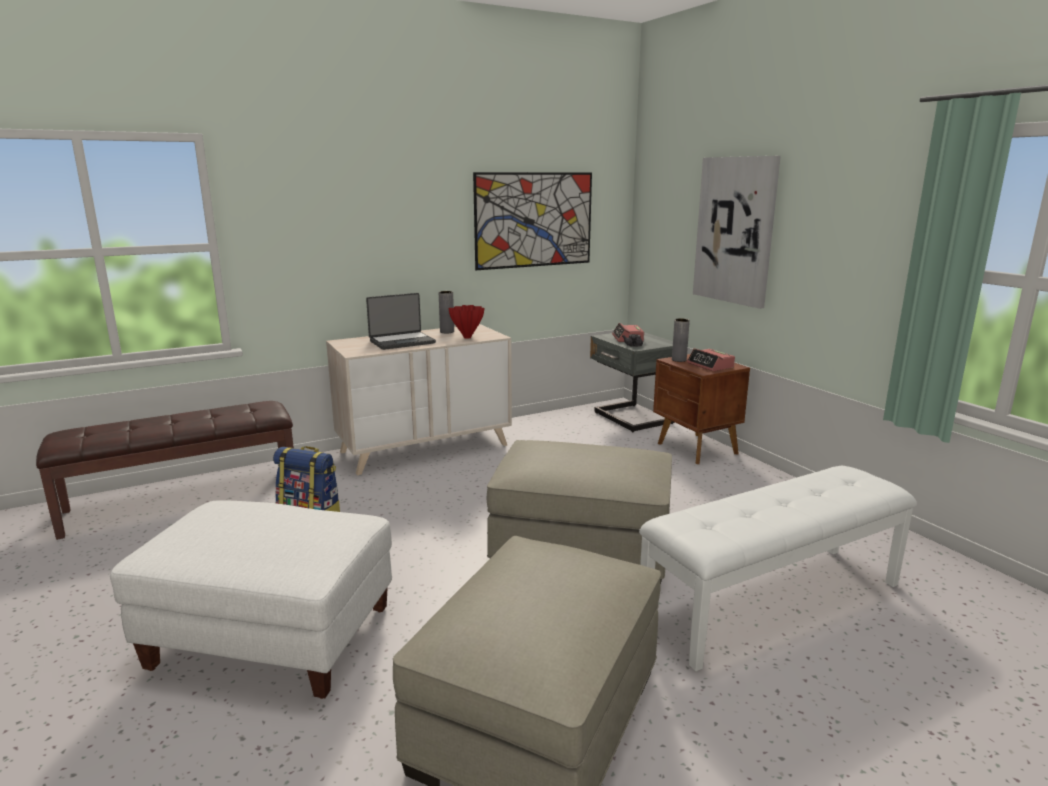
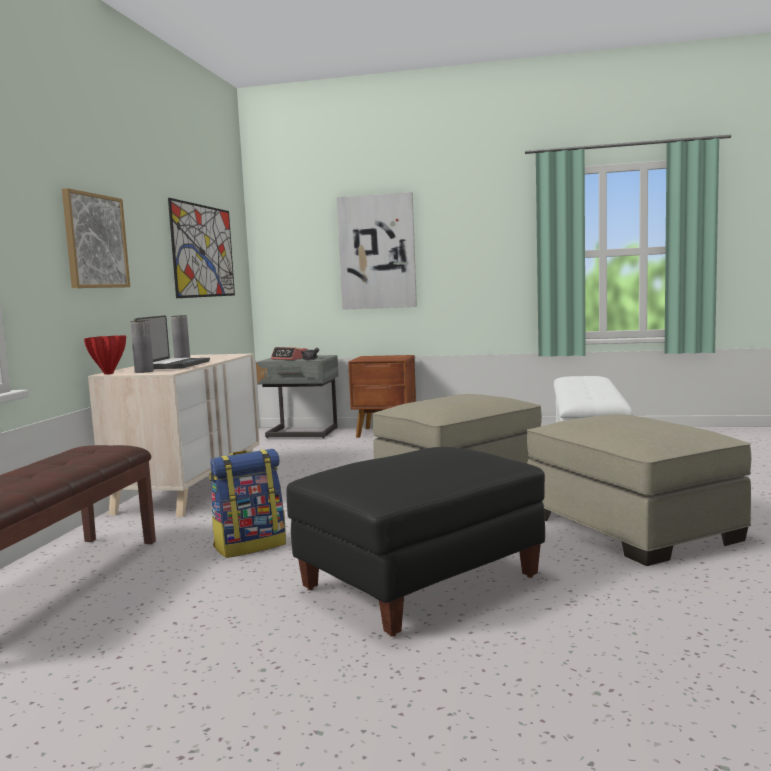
camera: 50 degrees left, 10 degrees down
white ottoman [110,500,392,699] -> black ottoman [287,447,545,637]
red vase [448,305,484,339] -> red vase moved to [84,335,126,374]
grey vase [672,318,690,362] -> grey vase moved to [130,320,154,373]
alarm clock [687,348,735,371] -> none
none -> picture [62,188,130,288]

